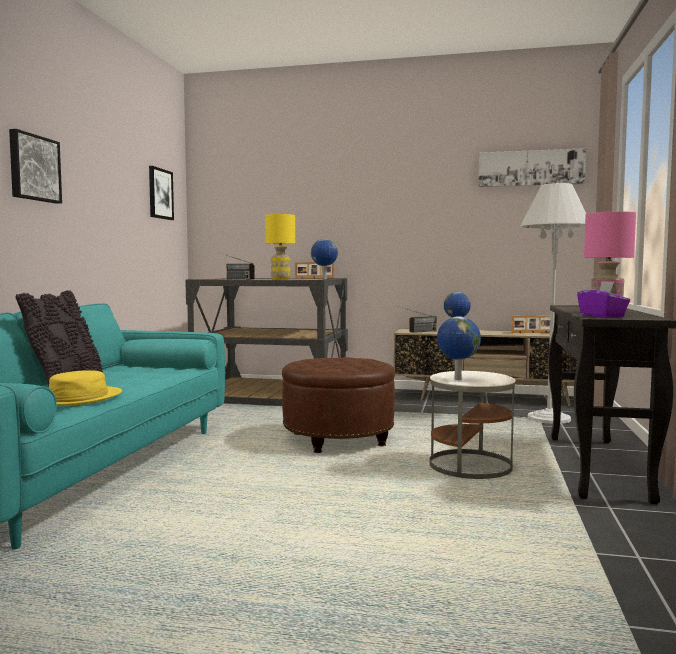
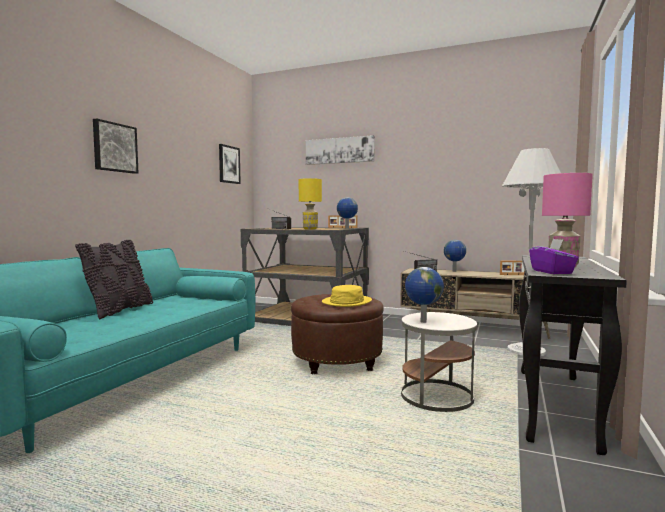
camera: 10 degrees right, 0 degrees up
yellow hat [49,370,122,406] -> yellow hat moved to [322,285,372,307]
picture [479,148,586,187] -> picture moved to [306,135,375,165]

